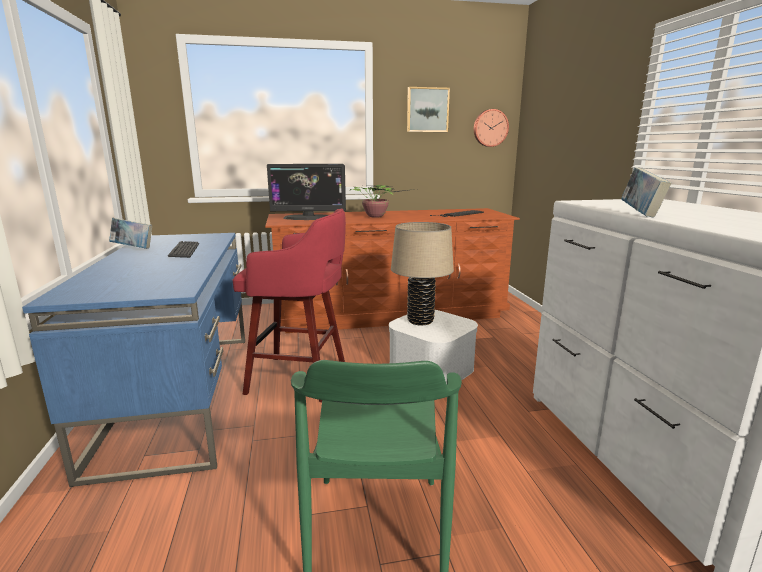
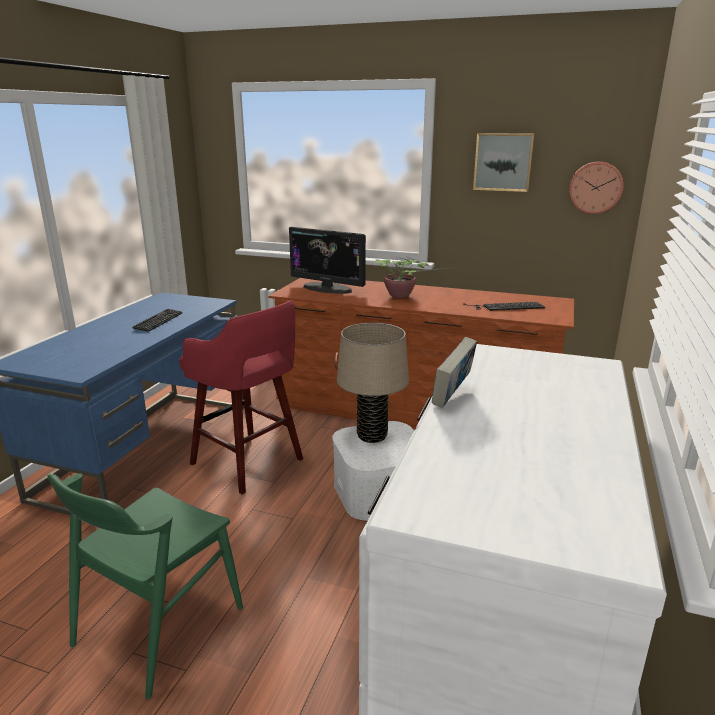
camera: 30 degrees right, 5 degrees up
book [109,218,152,249] -> none

